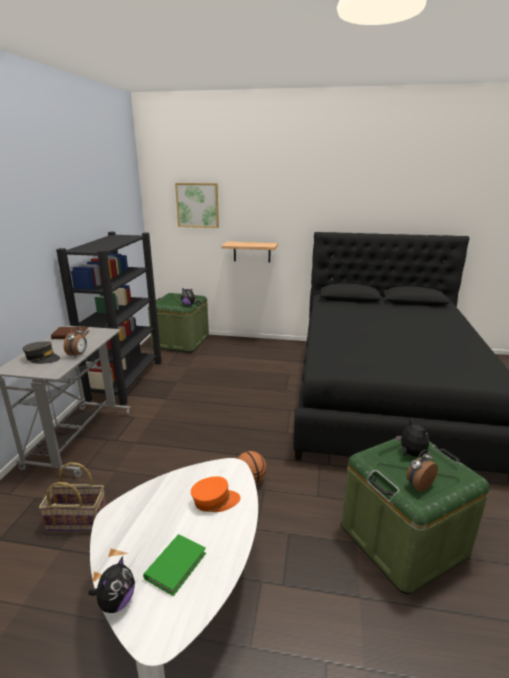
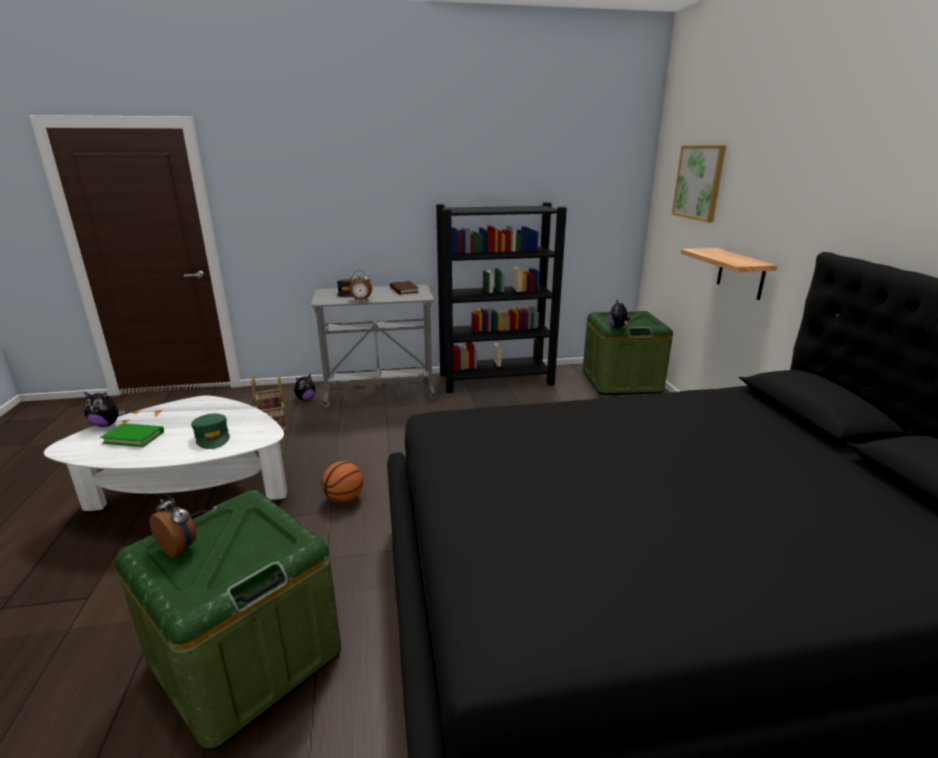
camera: 70 degrees right, 0 degrees up
orange cap [191,476,240,512] -> green cap [191,414,230,449]
plush toy [396,419,429,457] -> plush toy moved to [294,373,315,400]

